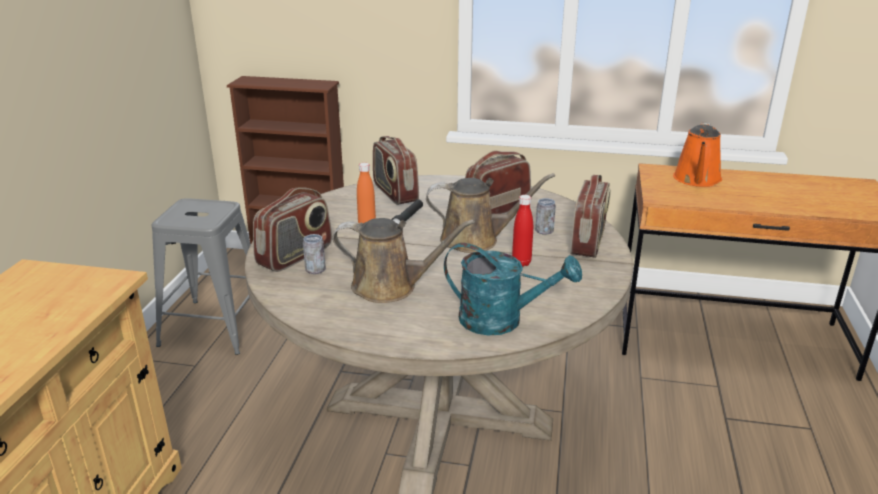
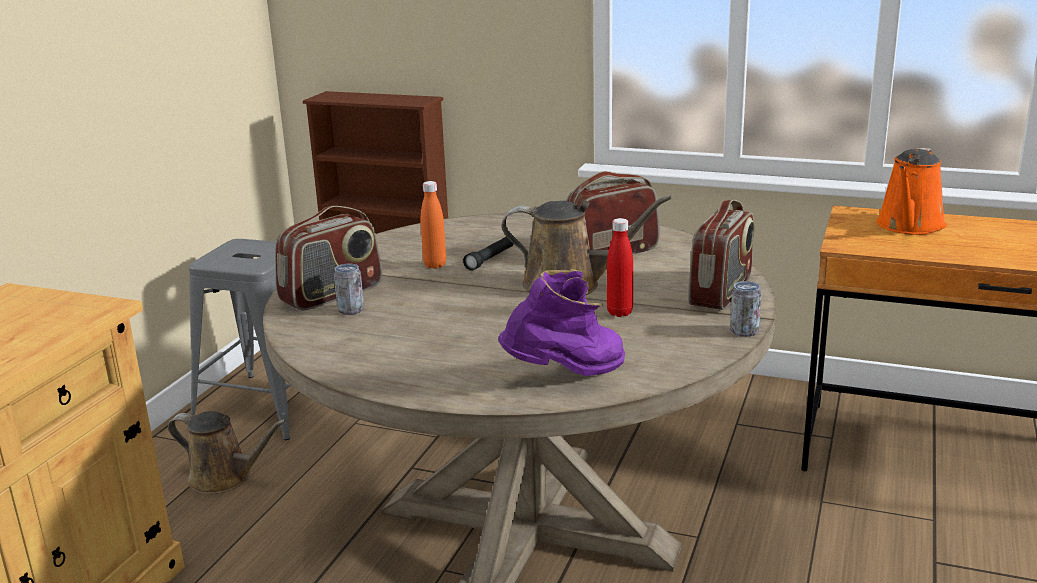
camera: 10 degrees right, 5 degrees down
brown watering can [332,218,475,303] -> brown watering can moved to [168,411,287,495]
radio [373,136,419,205] -> none
turquoise watering can [444,243,582,335] -> purple boot [498,269,625,376]
can [535,198,556,235] -> can moved to [730,281,762,337]

